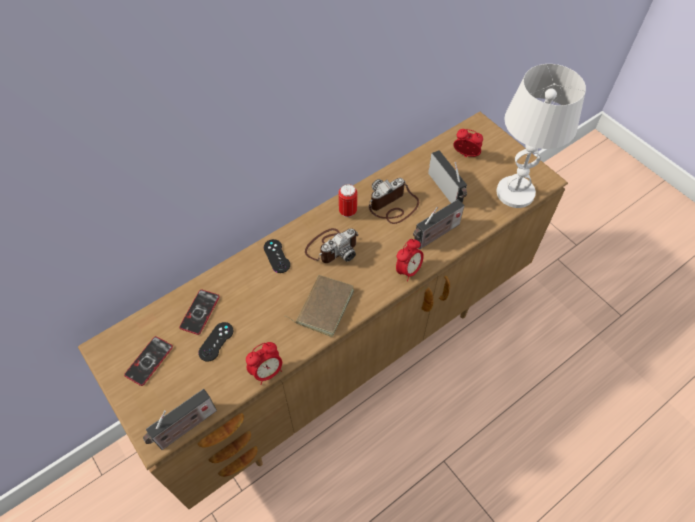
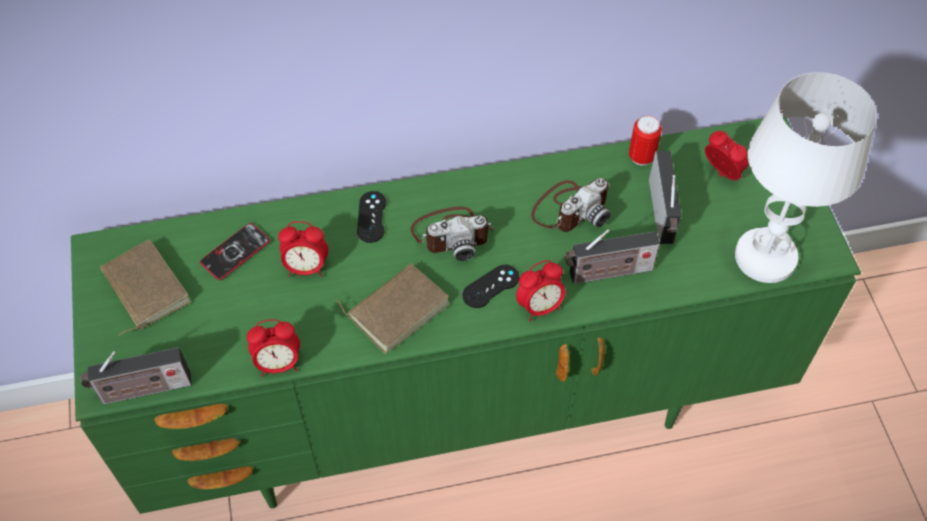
camera: 25 degrees right, 0 degrees up
brown dresser [78,112,568,509] -> green dresser [71,117,861,514]
phone [124,336,173,386] -> brown book [100,240,191,336]
black game controller [198,322,234,362] -> black game controller moved to [462,265,519,308]
can [338,184,357,217] -> can moved to [629,116,662,165]
camera [369,178,419,224] -> camera turned 150 degrees clockwise [531,178,610,232]
none -> alarm clock [278,221,328,277]

